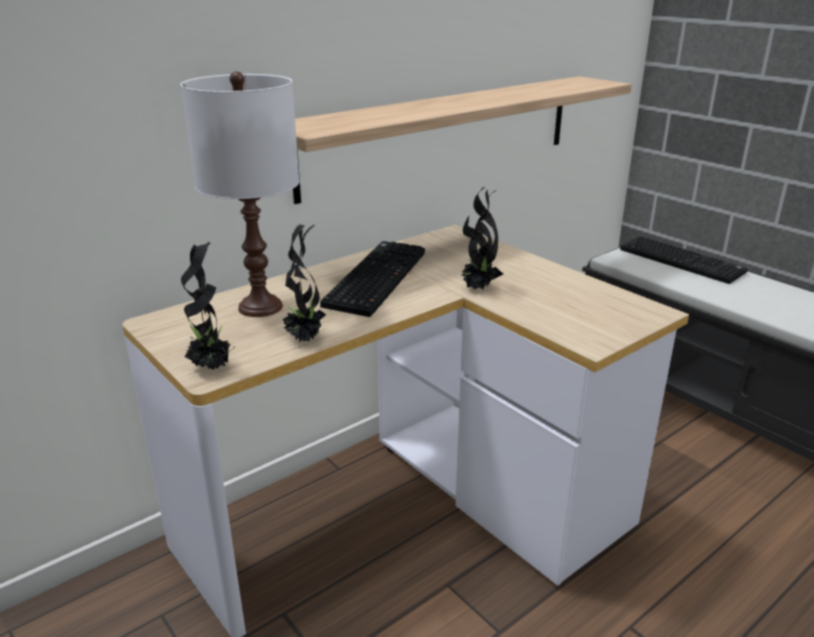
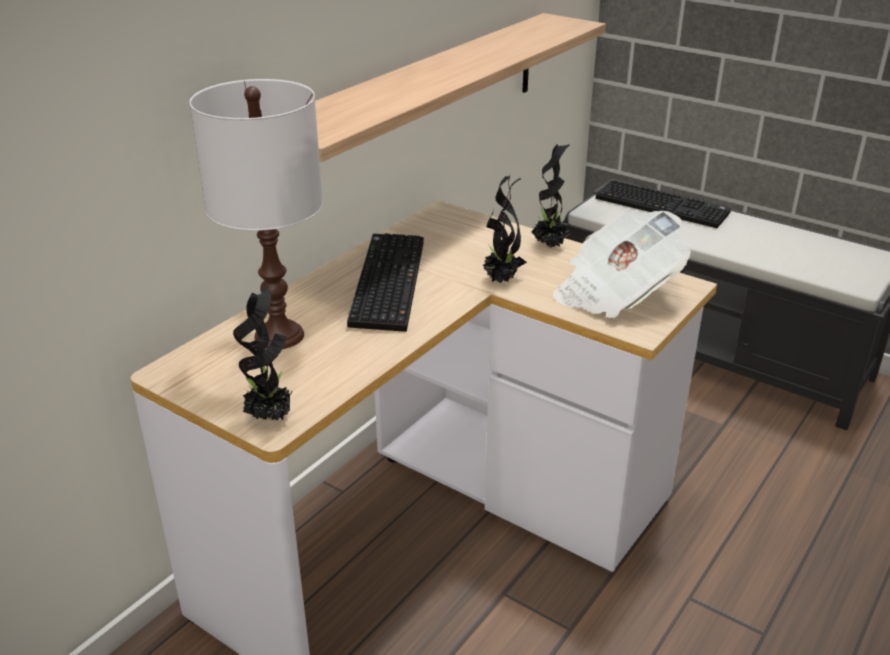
camera: 15 degrees left, 5 degrees up
potted plant [283,223,326,343] -> potted plant moved to [531,144,571,248]
none -> newspaper [553,211,691,318]

